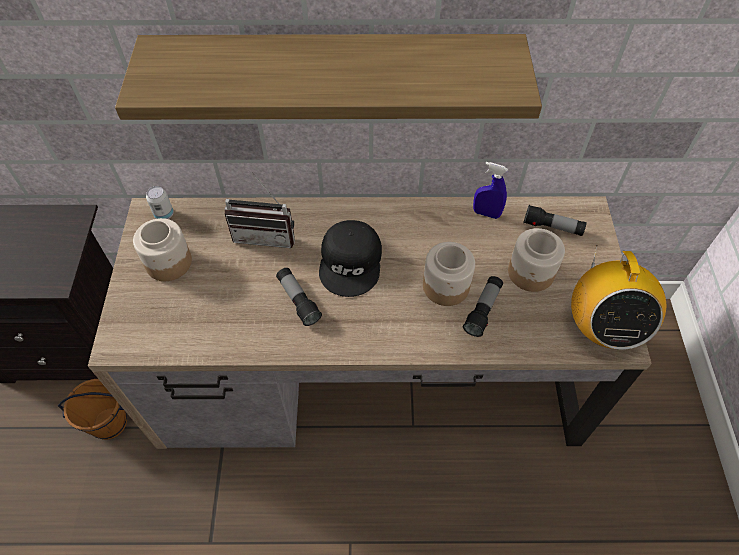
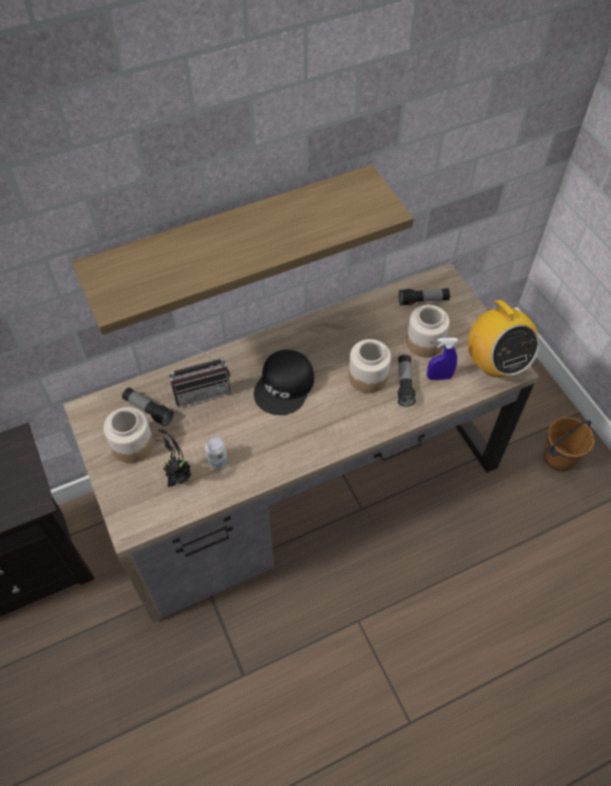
camera: 25 degrees left, 0 degrees up
brown bucket [57,379,127,440] -> brown bucket moved to [544,417,595,472]
can [146,186,174,219] -> can moved to [205,437,227,467]
flashlight [276,268,322,326] -> flashlight moved to [122,387,174,426]
black cap [319,220,382,297] -> black cap turned 45 degrees clockwise [254,350,314,415]
blue spray bottle [473,162,508,219] -> blue spray bottle moved to [427,338,458,380]
none -> potted plant [155,430,191,487]

